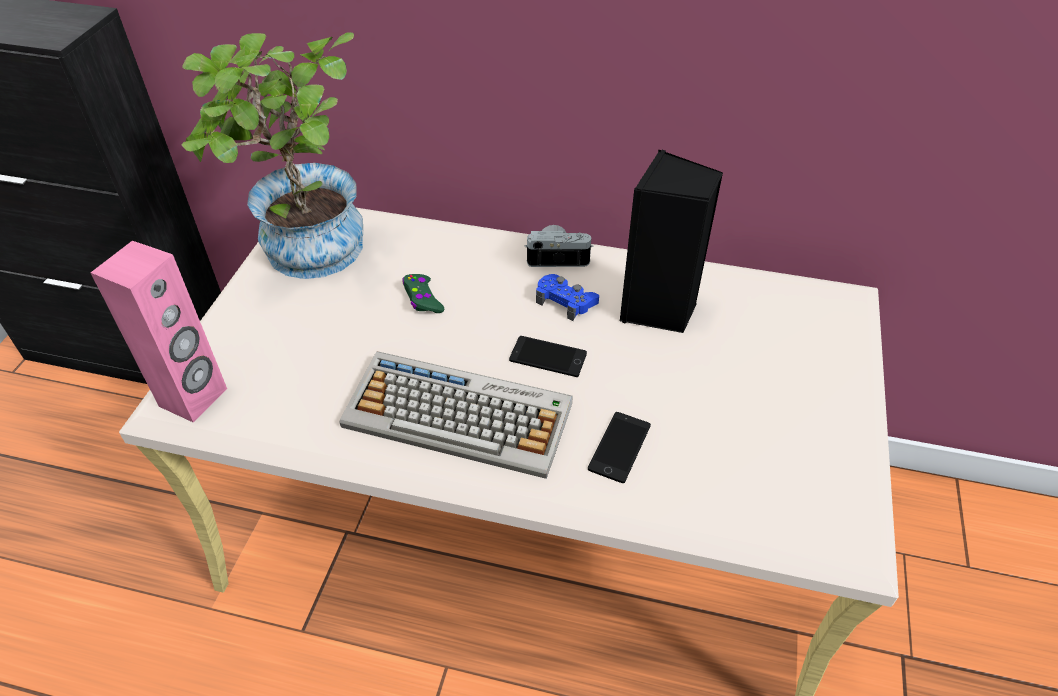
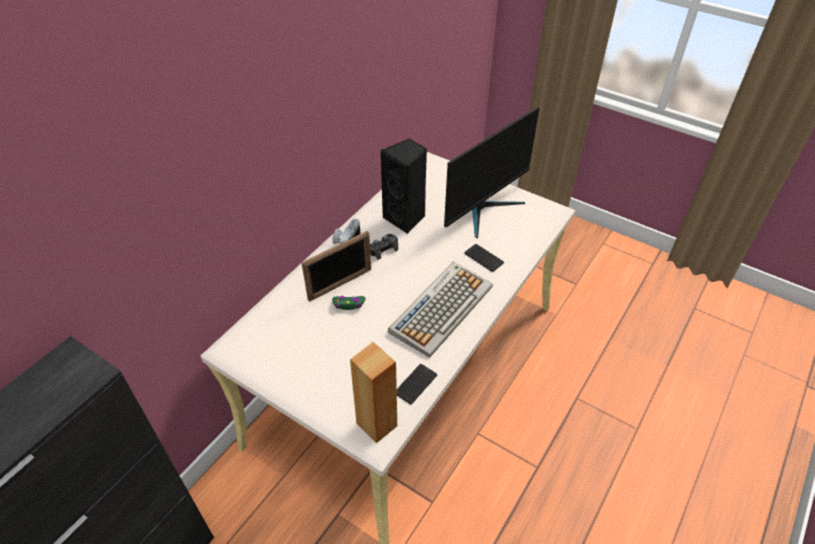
camera: 70 degrees left, 0 degrees up
pink speaker [91,241,227,423] -> brown speaker [350,342,397,443]
potted plant [182,32,363,279] -> none
phone [509,336,587,377] -> phone moved to [397,364,437,405]
blue game controller [536,274,599,321] -> black game controller [370,234,398,260]
none -> picture frame [302,231,371,302]
none -> monitor [444,107,540,238]

